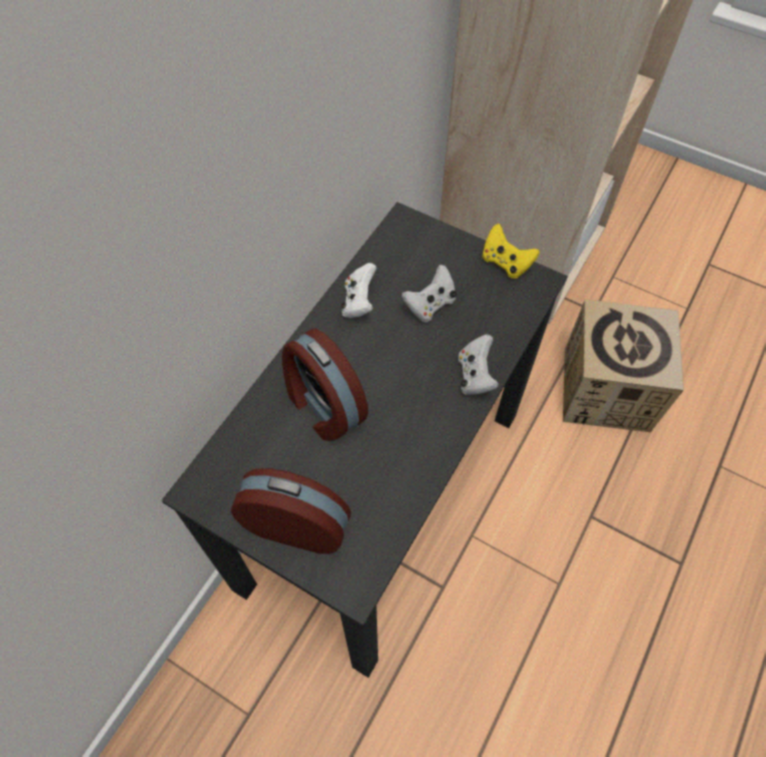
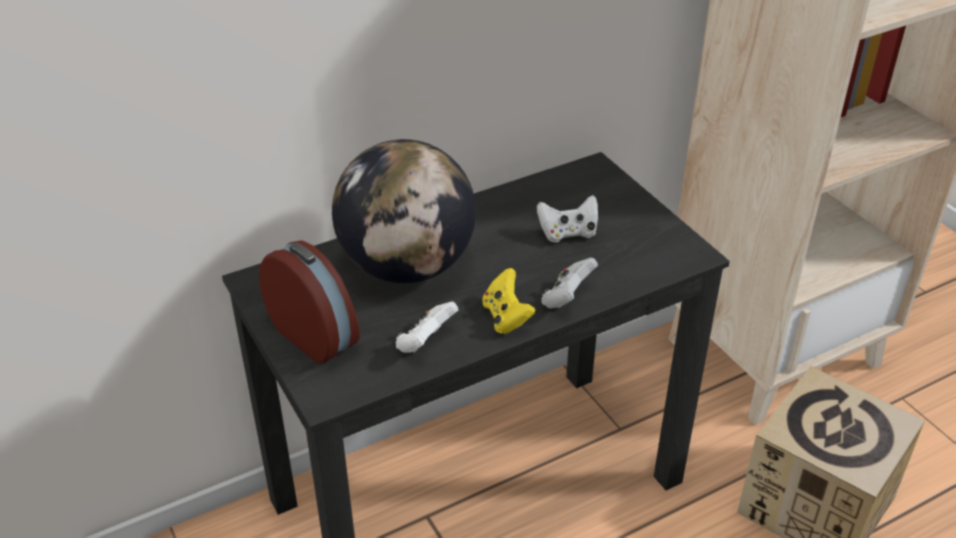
camera: 30 degrees right, 20 degrees down
alarm clock [282,328,368,441] -> globe [332,139,476,283]
white game controller [341,263,376,318] -> white game controller moved to [395,301,458,353]
yellow game controller [482,224,540,279] -> yellow game controller moved to [482,268,535,334]

